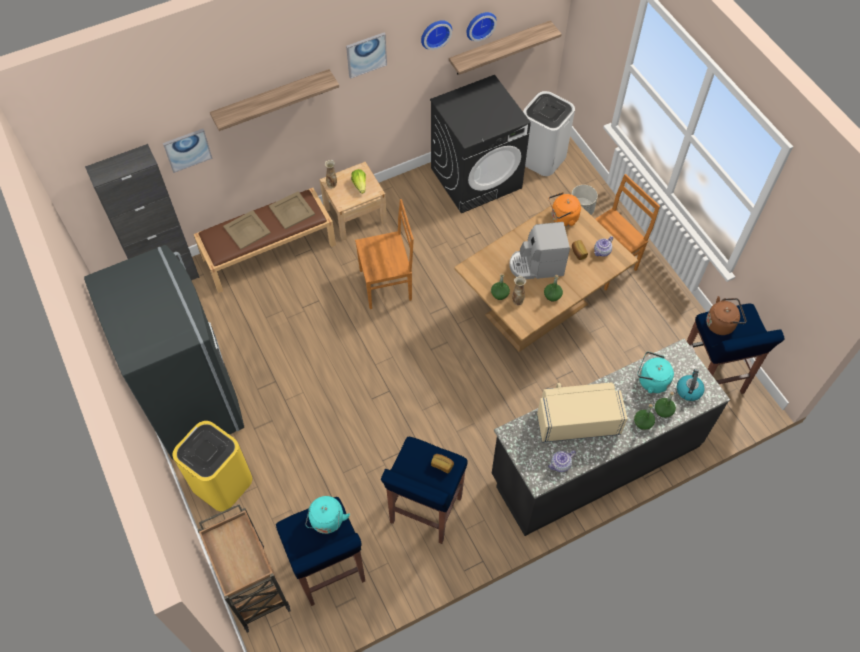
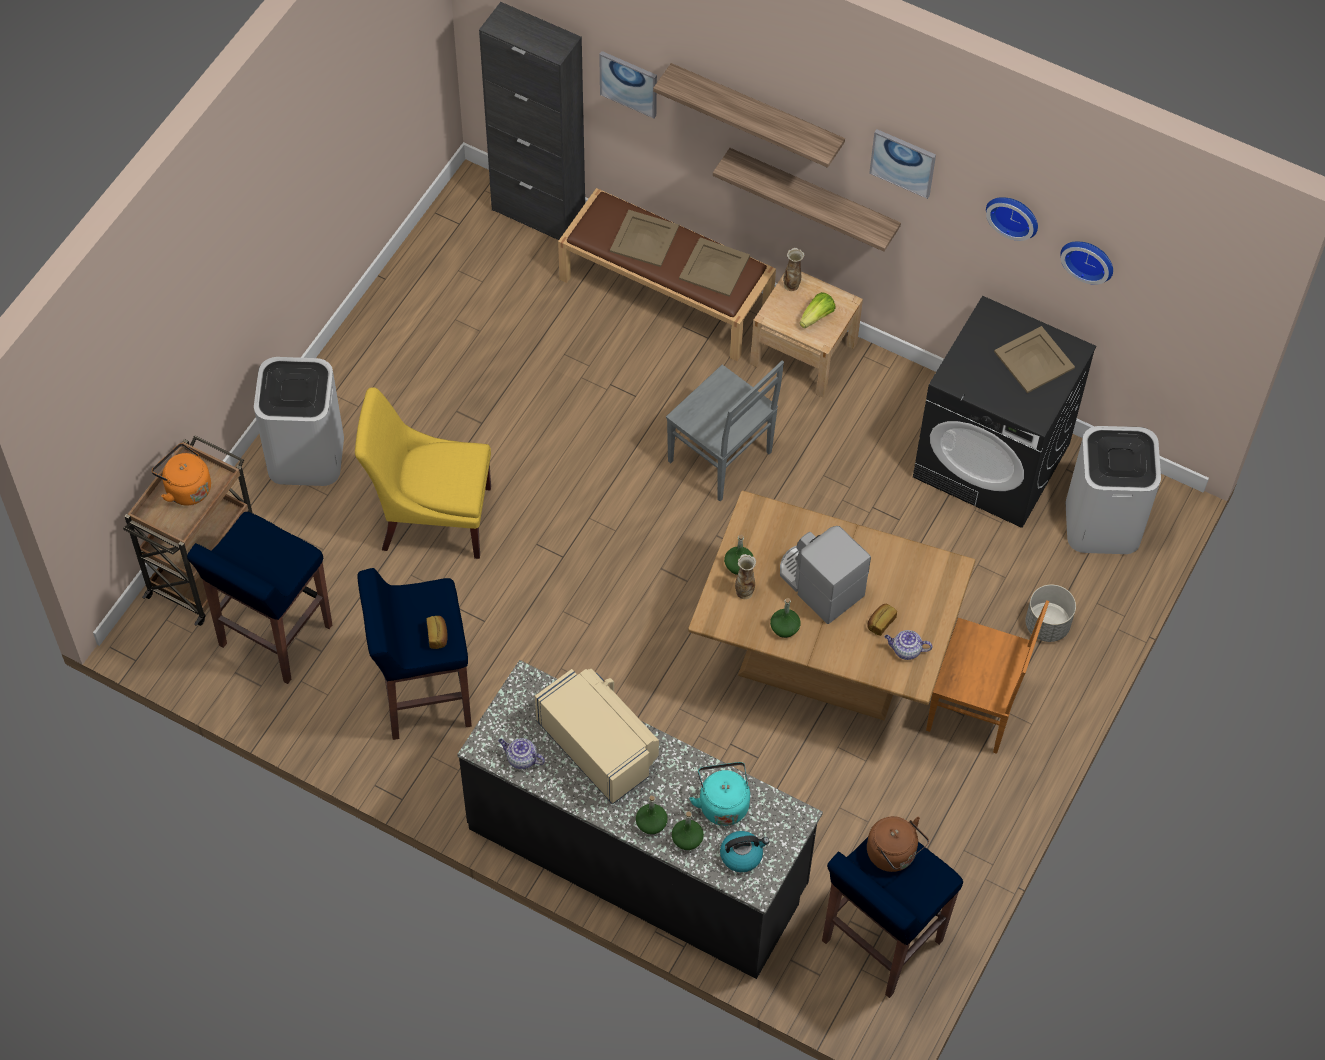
camera: 55 degrees right, 0 degrees up
grey fridge [84,245,244,459] -> none
yellow trash can [173,421,252,512] -> white trash can [254,357,344,486]
turquoise kettle [305,496,350,534] -> none
brown chair [355,199,414,309] -> grey chair [666,360,784,501]
shelf [449,20,562,75] -> shelf moved to [713,148,901,252]
orange kettle [549,192,581,226] -> orange kettle moved to [152,443,211,506]
none -> yellow chair [355,387,491,559]
none -> beige tray [994,326,1075,393]

